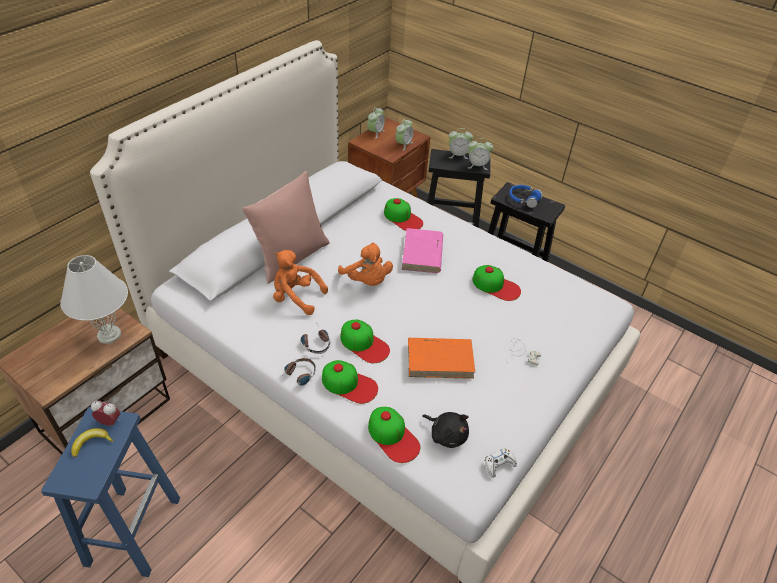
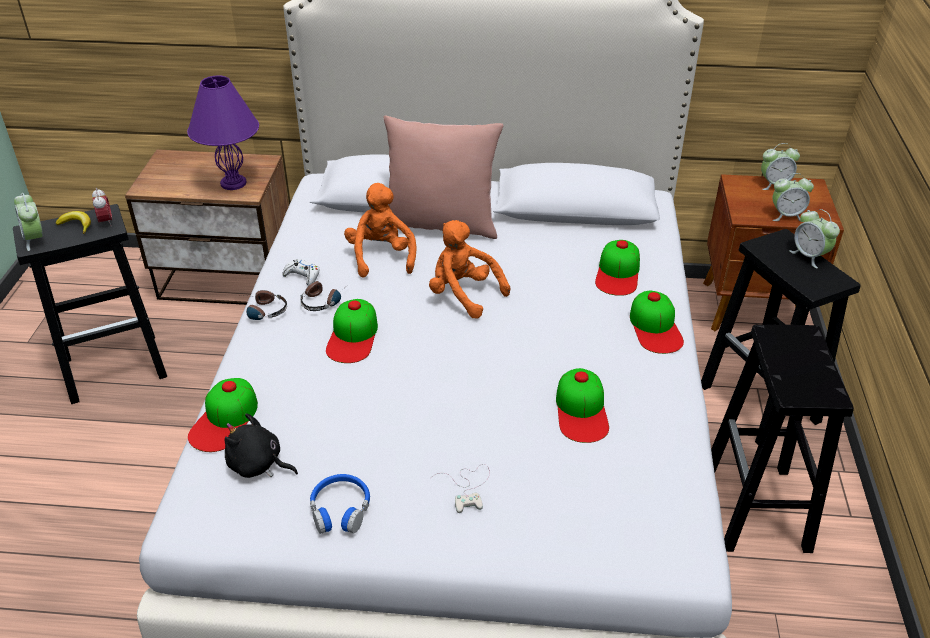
camera: 60 degrees right, 5 degrees down
blue stool [41,407,180,577] -> black stool [13,204,167,404]
white table lamp [60,255,128,344] -> purple table lamp [187,75,259,190]
cap [322,360,378,404] -> cap moved to [630,291,684,354]
orange plush toy [338,243,393,286] -> orange plush toy turned 105 degrees clockwise [429,220,510,319]
pink book [402,228,443,273] -> none
orange book [408,338,475,379] -> none
black plush toy [422,412,469,448] -> black plush toy turned 105 degrees clockwise [225,413,298,478]
alarm clock [468,138,493,170] -> alarm clock moved to [14,193,43,251]
white game controller [485,448,517,478] -> white game controller moved to [282,259,319,286]
blue headphones [509,185,543,208] -> blue headphones moved to [310,474,370,534]

